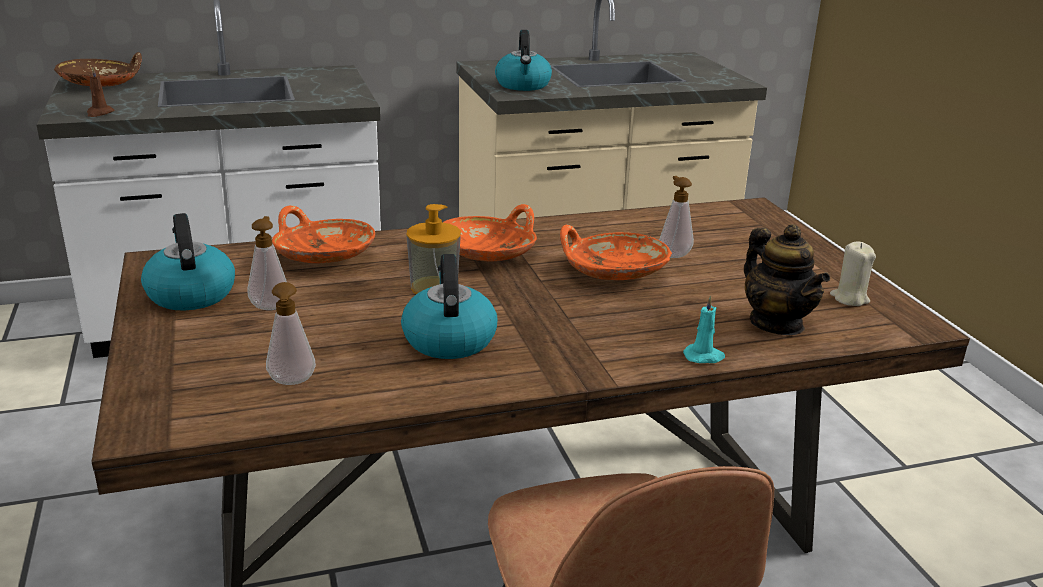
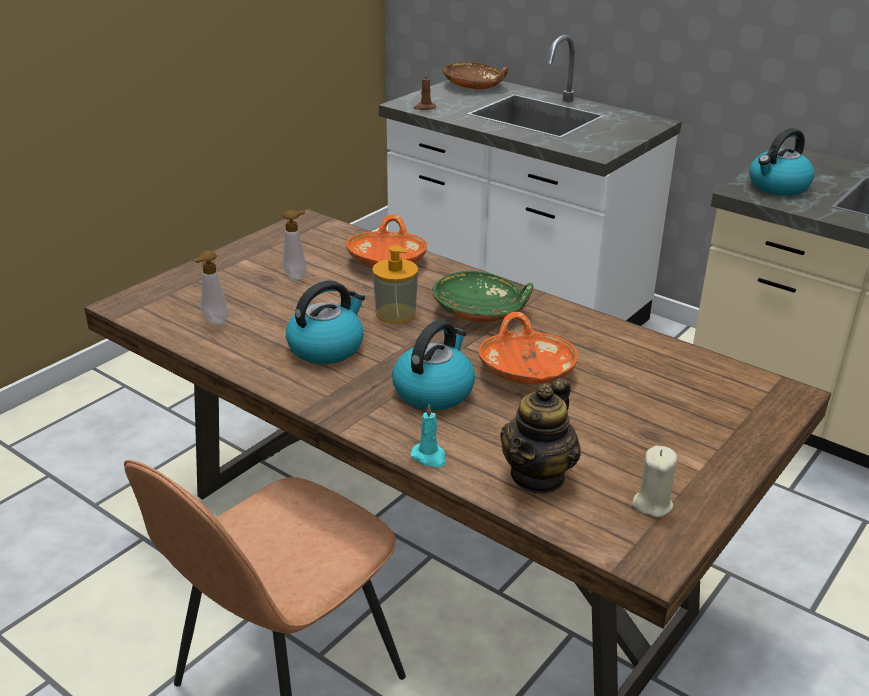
camera: 55 degrees right, 5 degrees up
kettle [141,213,235,310] -> kettle moved to [392,320,475,410]
orange bowl [443,204,537,261] -> green bowl [432,271,533,322]
soap dispenser [659,176,694,258] -> none

